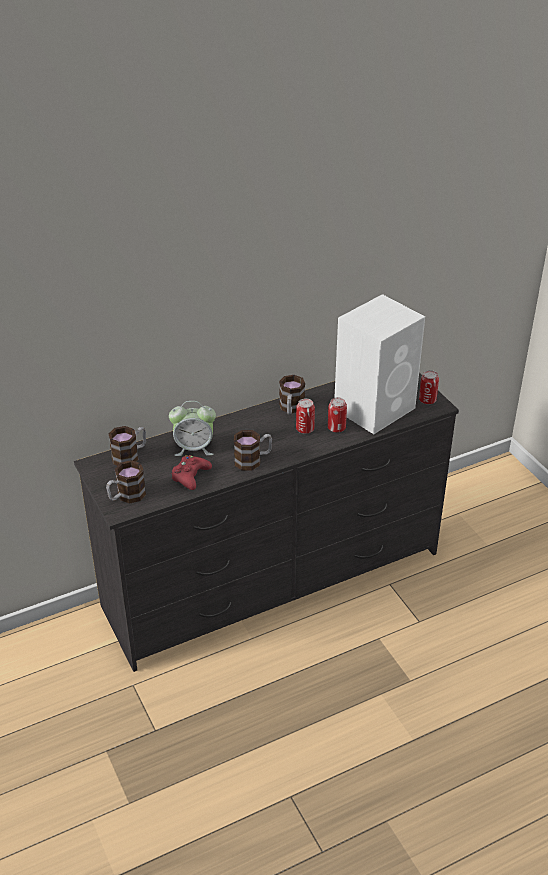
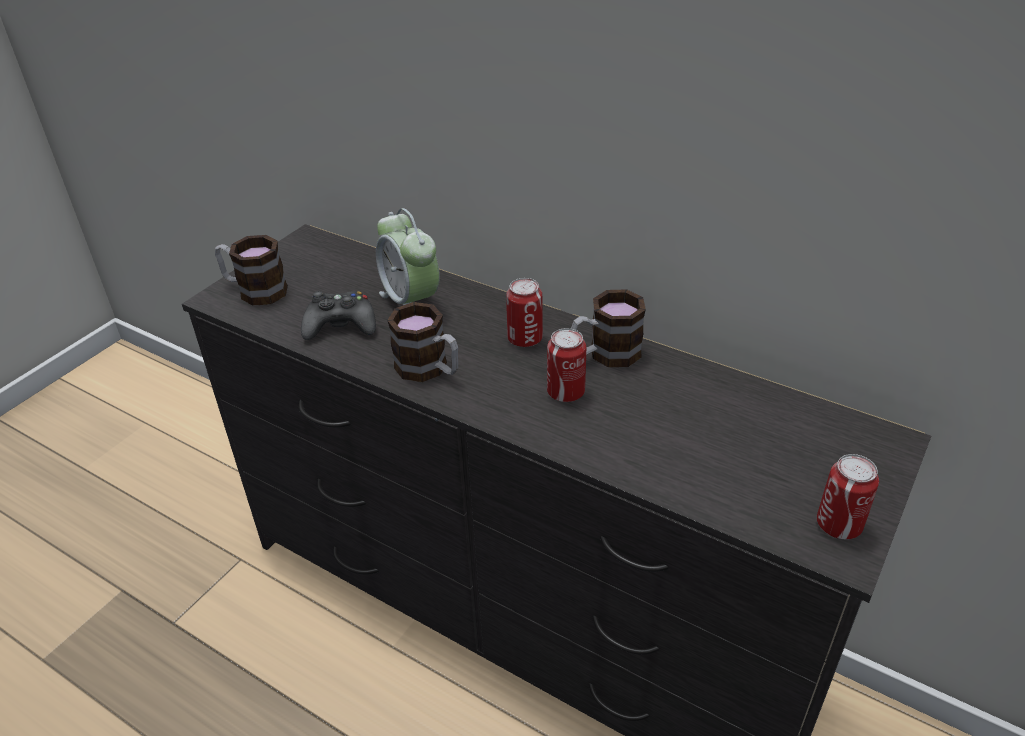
camera: 60 degrees right, 0 degrees up
mug [109,426,146,466] -> none
red game controller [172,455,212,490] -> black game controller [301,291,376,340]
can [328,397,347,432] -> can moved to [506,278,543,347]
white speaker [334,294,425,434] -> none

